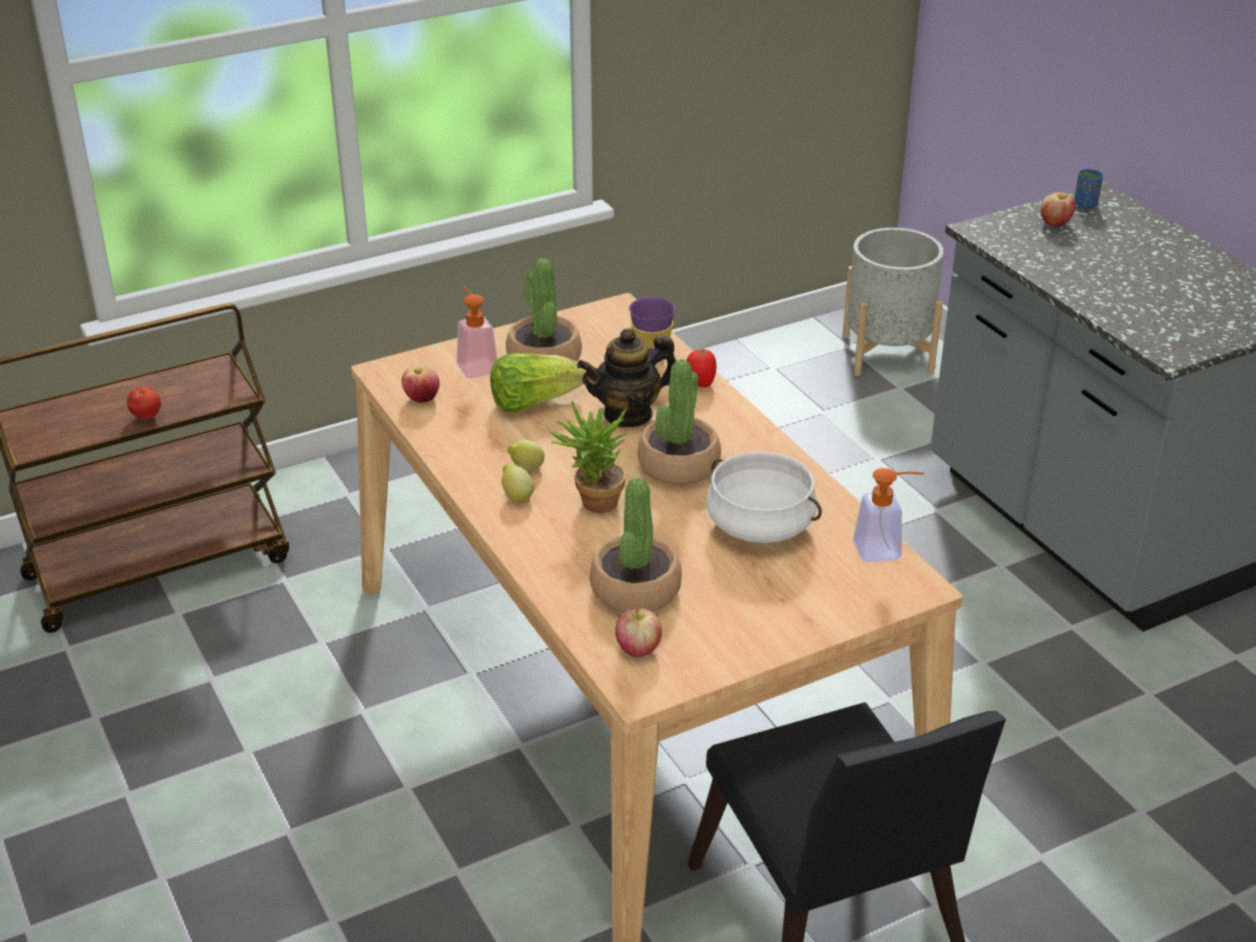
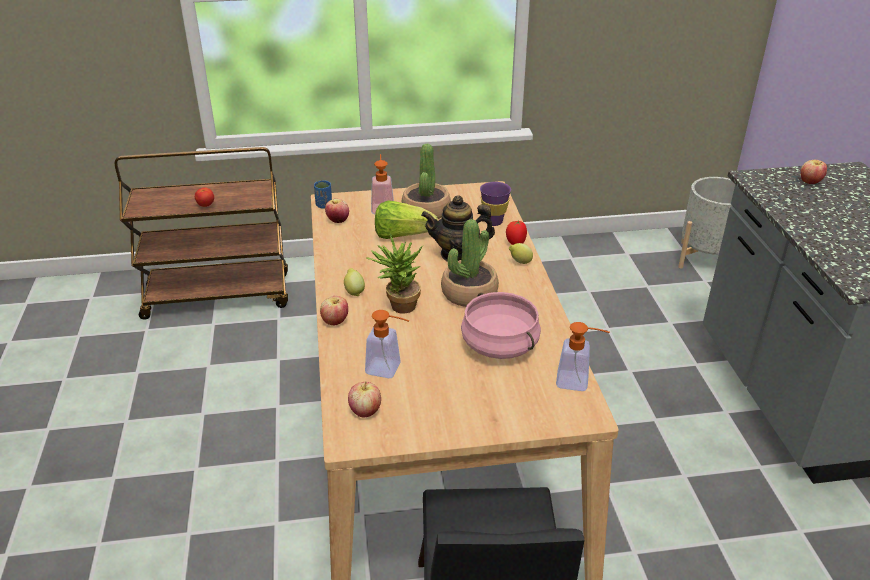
camera: 20 degrees right, 0 degrees up
lemon [507,440,545,470] -> lemon moved to [509,243,533,264]
potted plant [590,477,682,613] -> soap dispenser [365,310,409,378]
white cooking pot [706,451,822,543] -> pink cooking pot [461,292,541,359]
blue cup [1074,169,1103,209] -> blue cup moved to [314,180,332,209]
none -> apple [320,296,348,326]

